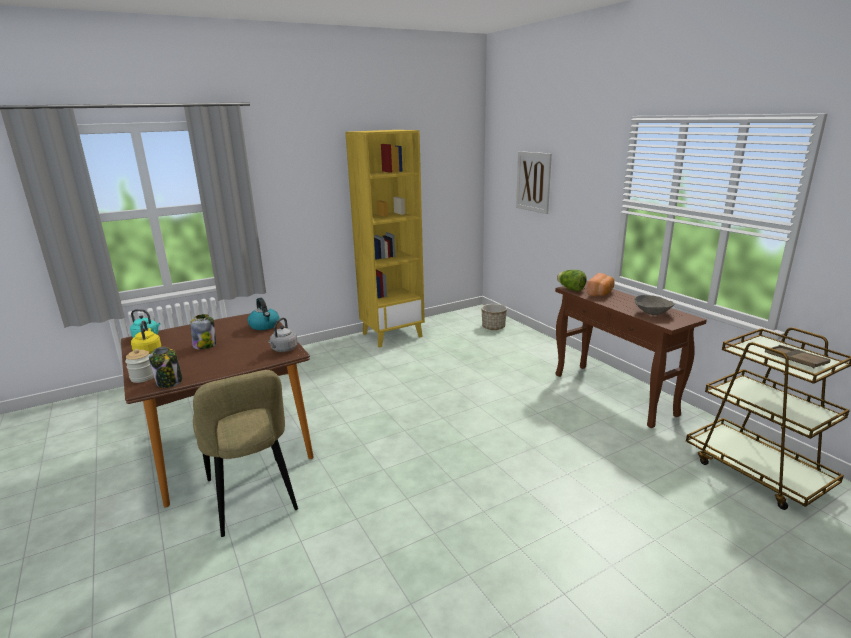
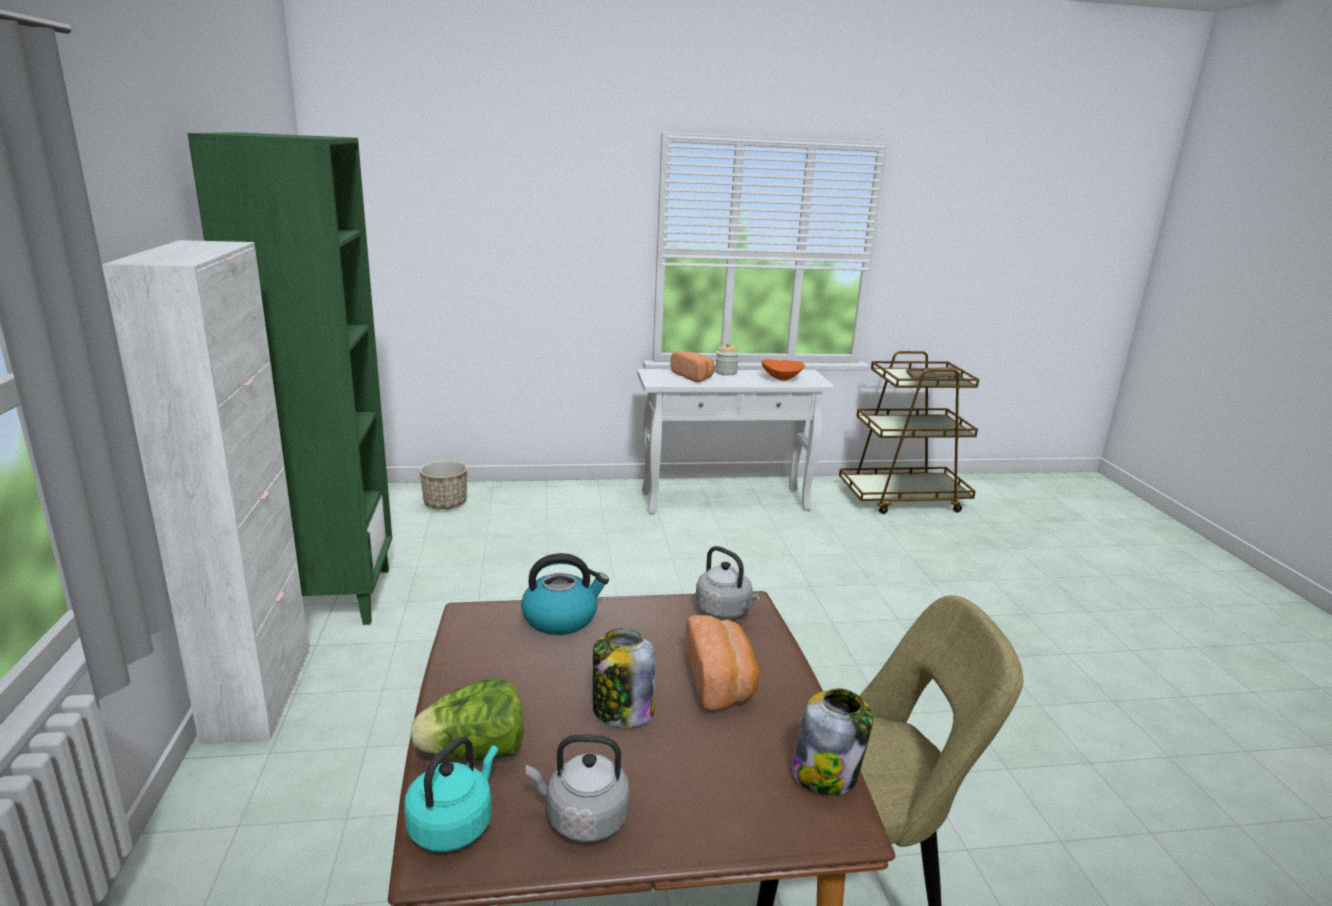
camera: 70 degrees left, 0 degrees up
jar [125,349,154,383] -> jar moved to [715,343,739,375]
yellow kettle [131,320,161,354] -> grey kettle [526,734,630,842]
yellow bookcase [345,130,425,348] -> green bookcase [187,132,392,625]
picture [516,151,552,214] -> none
brown console table [555,281,707,428] -> white console table [637,369,835,515]
lettuce [557,270,587,292] -> lettuce moved to [411,678,524,761]
grey bowl [634,295,675,315] -> orange bowl [761,359,805,381]
none -> white cabinet [102,240,309,744]
none -> bread [685,615,759,711]

